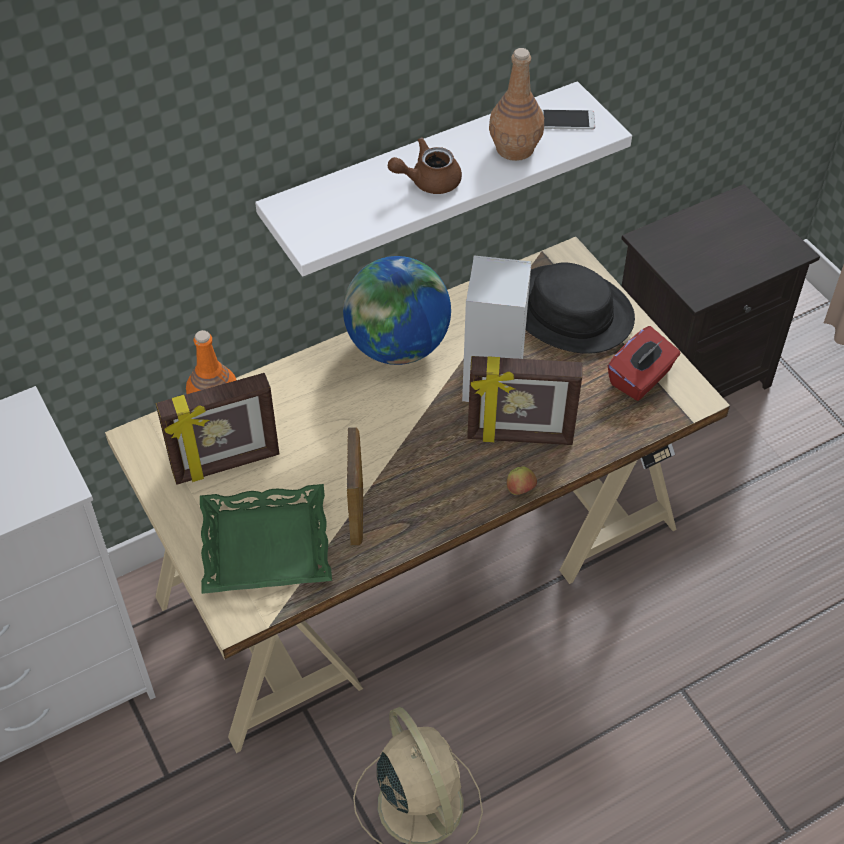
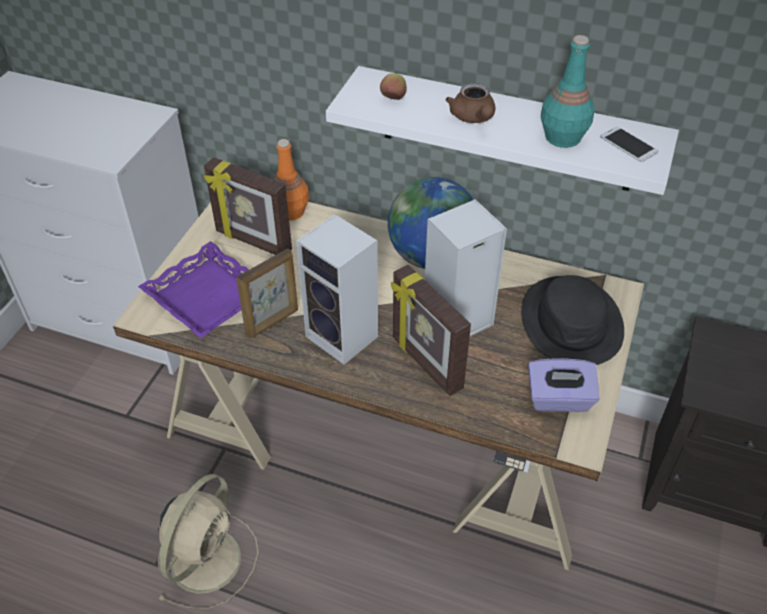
camera: 50 degrees right, 5 degrees down
green tray [200,484,332,594] -> purple tray [138,241,249,338]
brown teapot [388,137,462,194] -> brown teapot turned 135 degrees counterclockwise [445,83,495,123]
brown bottle [489,48,544,161] -> turquoise bottle [541,35,595,148]
apple [507,466,537,495] -> apple moved to [380,73,407,100]
red tissue box [608,326,680,401] -> purple tissue box [528,358,599,412]
none -> speaker [296,214,378,365]

